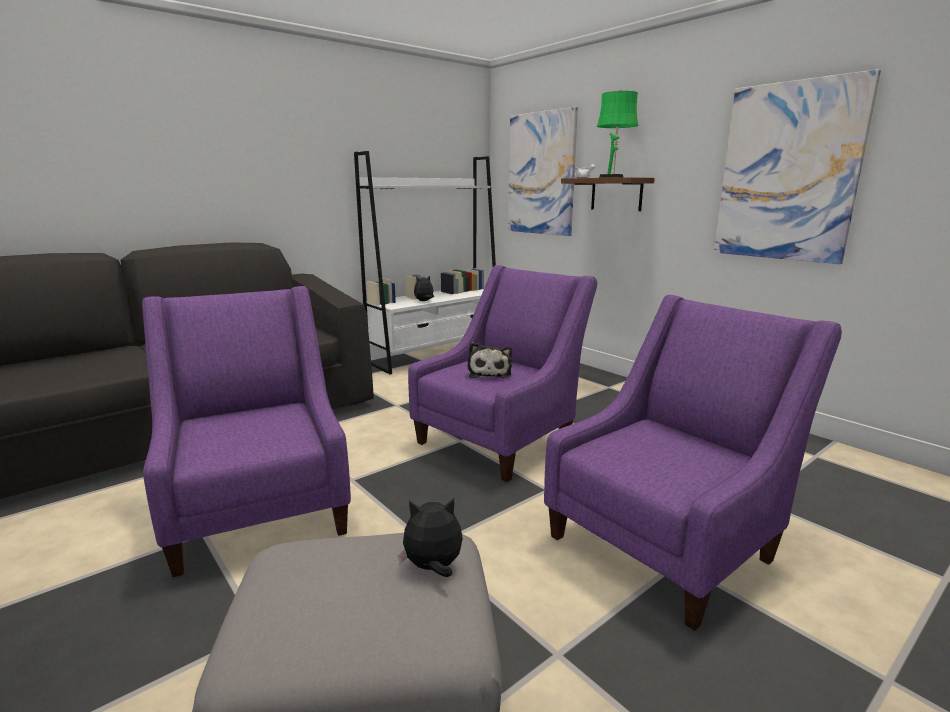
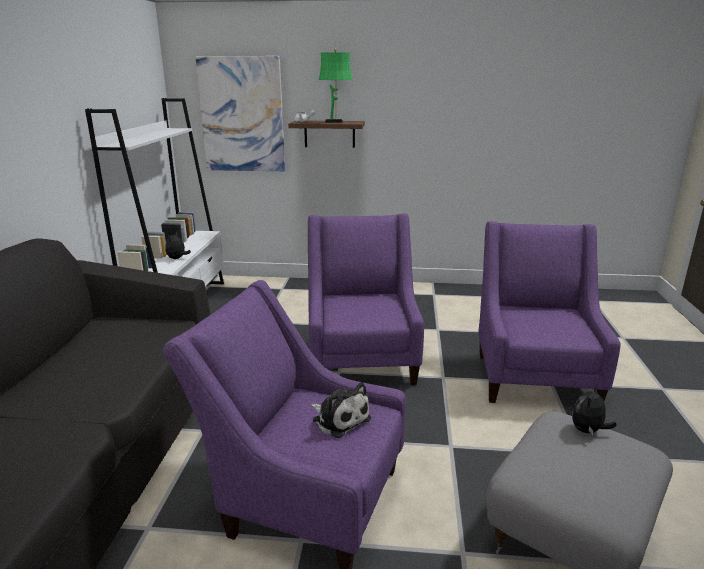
camera: 45 degrees left, 5 degrees up
plush toy [467,342,512,378] -> plush toy moved to [311,382,371,438]
picture [714,69,881,264] -> none

